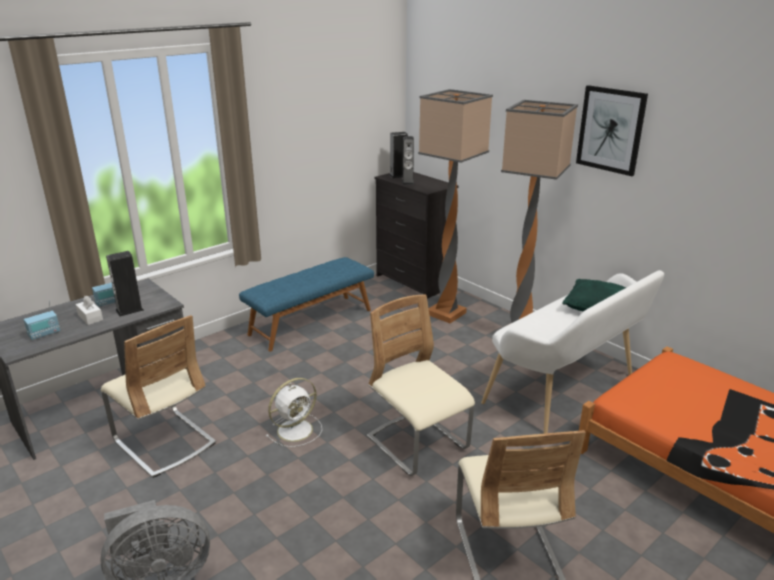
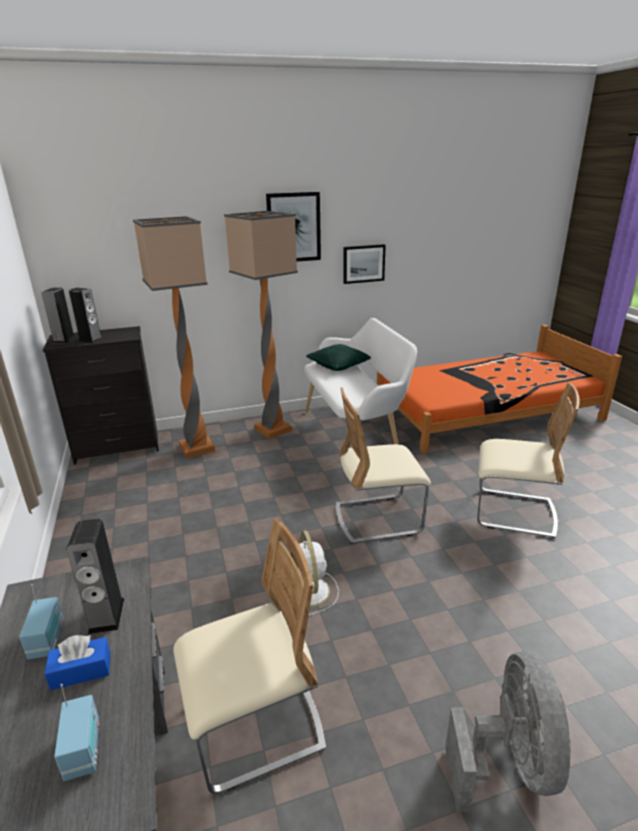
camera: 65 degrees left, 0 degrees up
white tissue box [76,296,103,325] -> blue tissue box [45,635,110,690]
blue bench [239,257,374,352] -> none
none -> picture [343,244,386,284]

